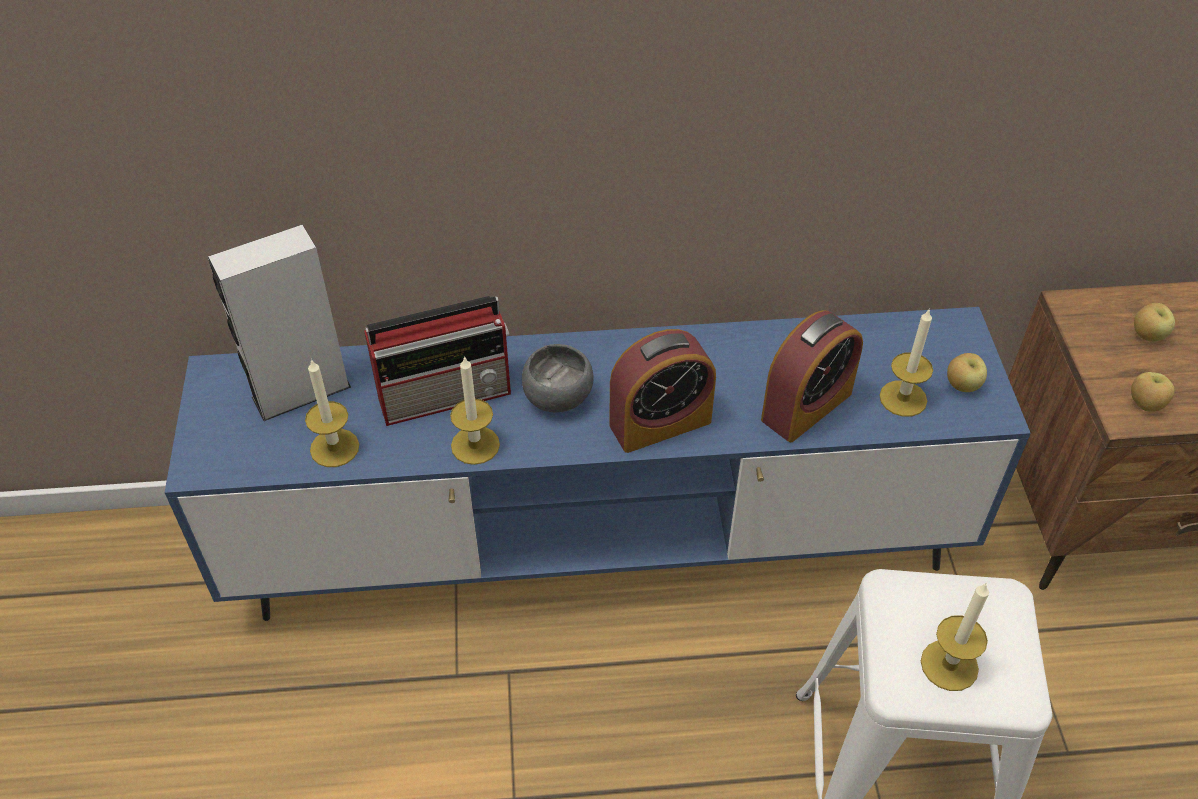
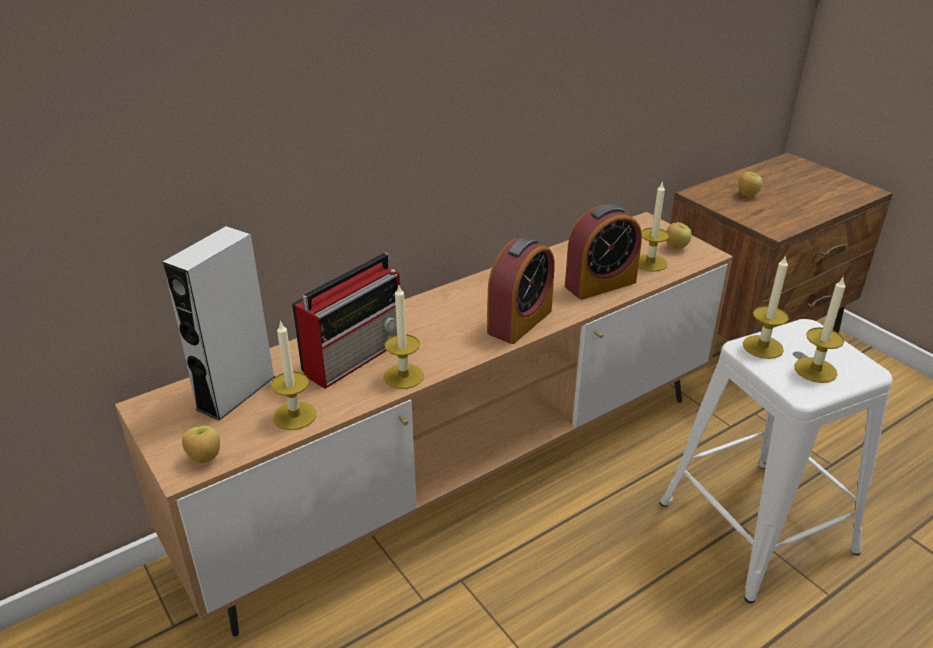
camera: 30 degrees left, 15 degrees down
blue tv stand [165,307,1031,621] -> brown tv stand [115,212,733,636]
grey bowl [522,344,593,413] -> none
alarm clock [761,310,863,442] -> alarm clock turned 45 degrees clockwise [565,204,642,300]
apple [1131,372,1175,412] -> apple moved to [182,426,220,463]
none -> candle [743,255,789,359]

